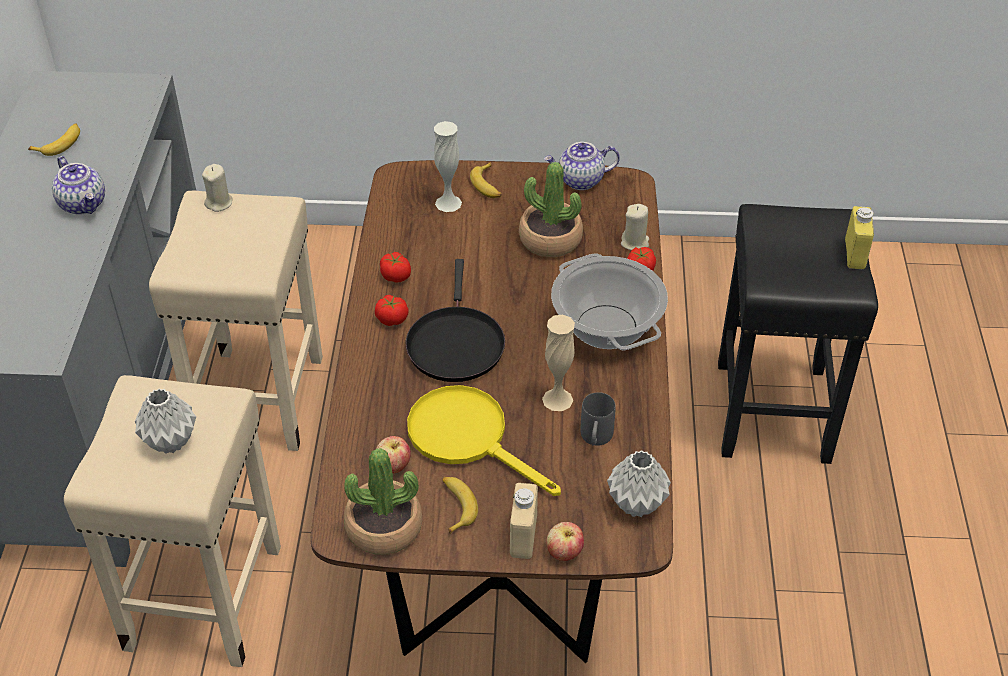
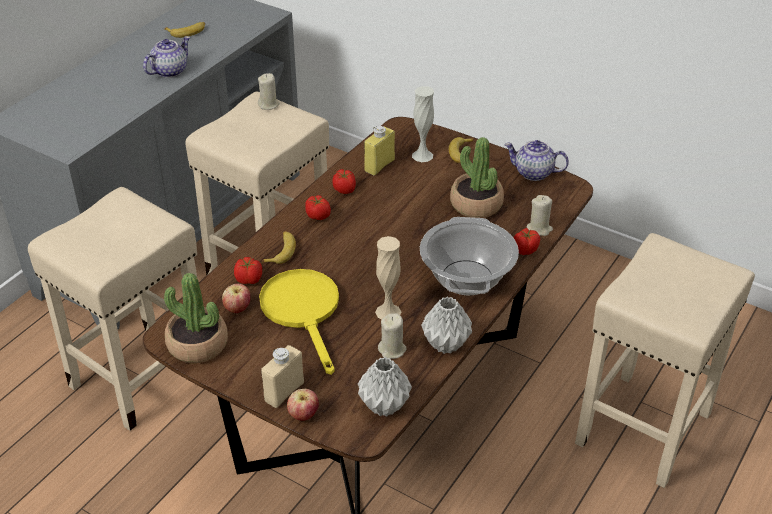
camera: 30 degrees right, 5 degrees down
teapot [52,156,105,215] -> teapot turned 135 degrees counterclockwise [143,36,190,78]
grey vase [135,388,196,454] -> grey vase moved to [421,297,472,354]
black frying pan [406,259,505,382] -> none
banana [442,477,478,534] -> banana moved to [262,231,296,264]
grey mug [581,392,616,446] -> beige candle [378,313,407,359]
black stool [718,204,878,464] -> beige stool [575,233,755,488]
yellow bottle [845,206,874,269] -> yellow bottle moved to [364,126,395,175]
none -> tomato [234,257,262,284]

